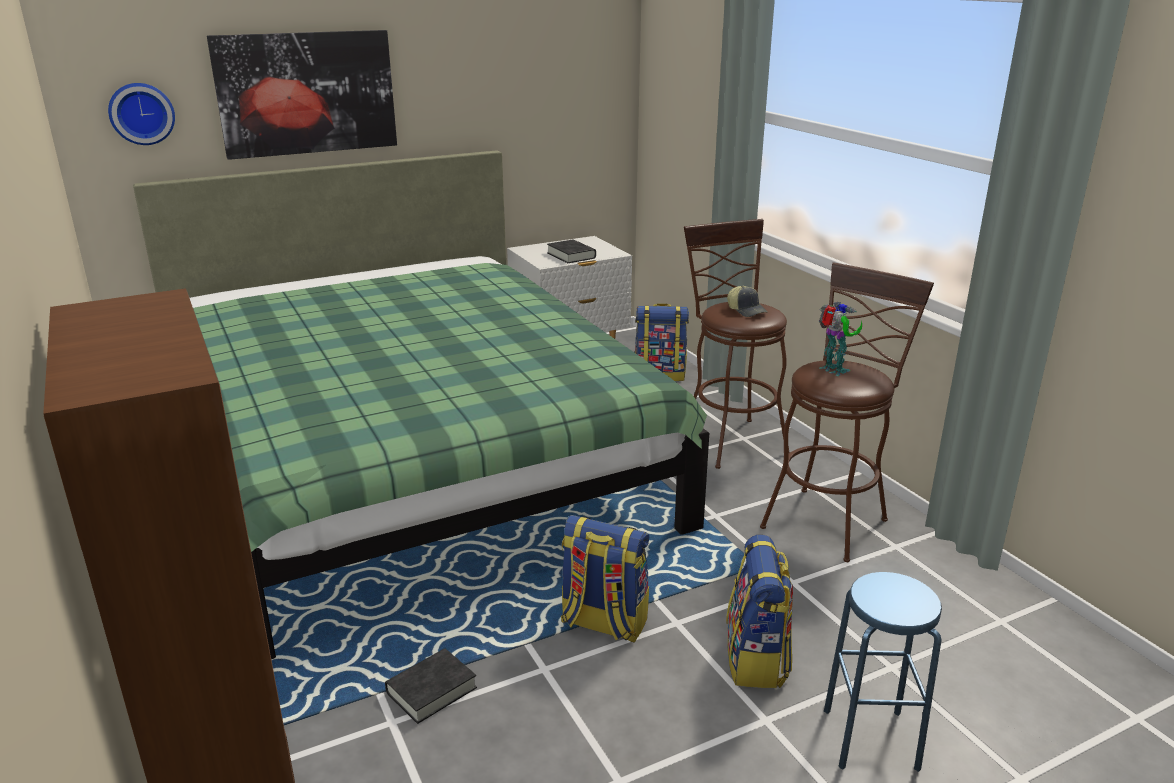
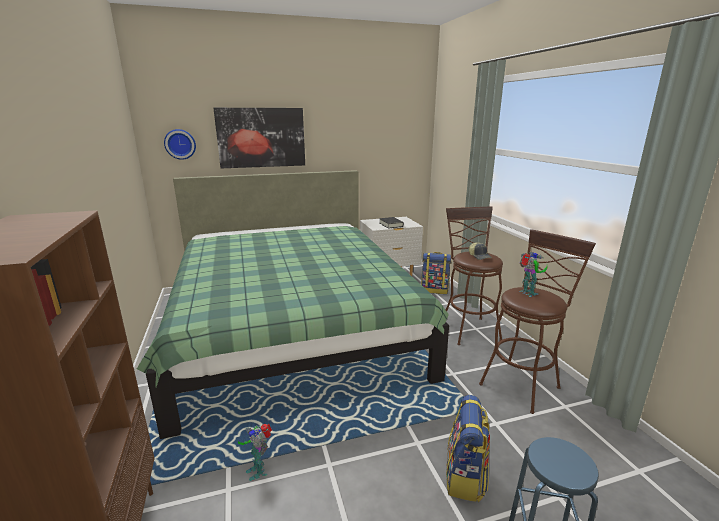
camera: 10 degrees right, 5 degrees down
black book [385,648,477,724] -> toy robot [238,424,272,481]
backpack [561,515,649,643] -> none

